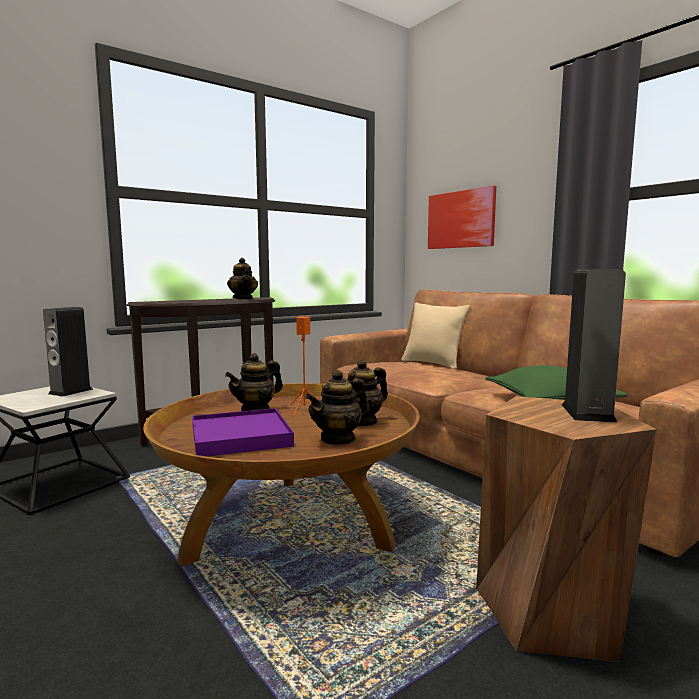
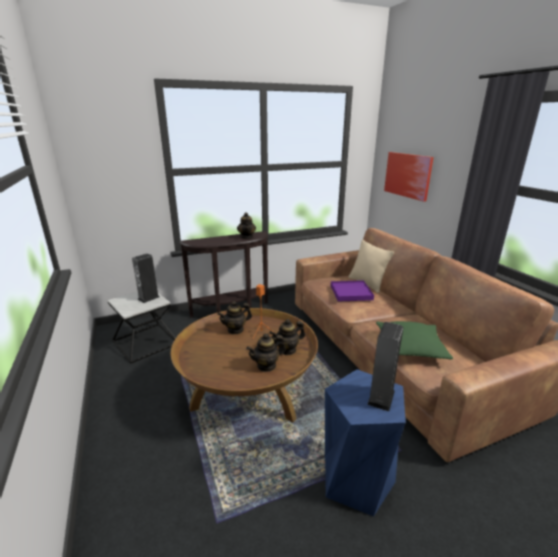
camera: 15 degrees right, 15 degrees up
purple tray [192,408,294,457] -> purple tray moved to [331,280,374,301]
brown stool [476,396,657,662] -> blue stool [325,369,406,516]

